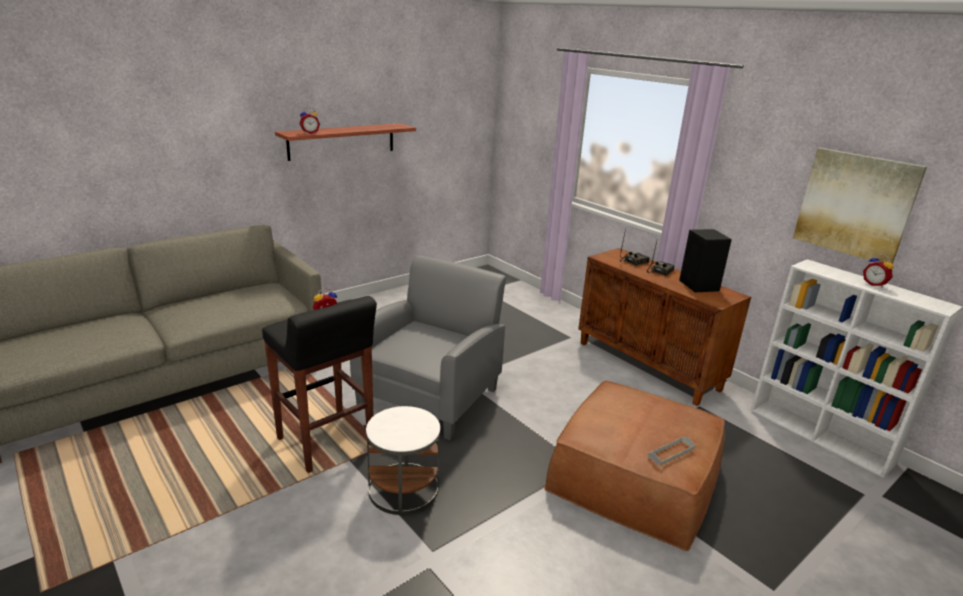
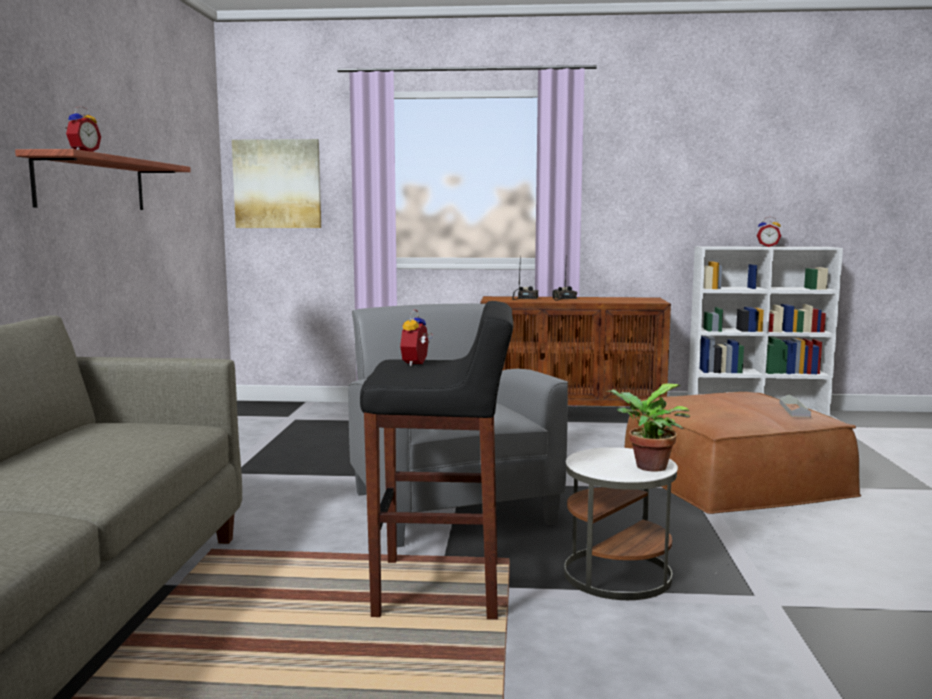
camera: 45 degrees left, 15 degrees down
black speaker [679,229,732,292] -> none
picture [793,148,927,264] -> picture moved to [232,139,321,228]
none -> potted plant [606,384,691,472]

